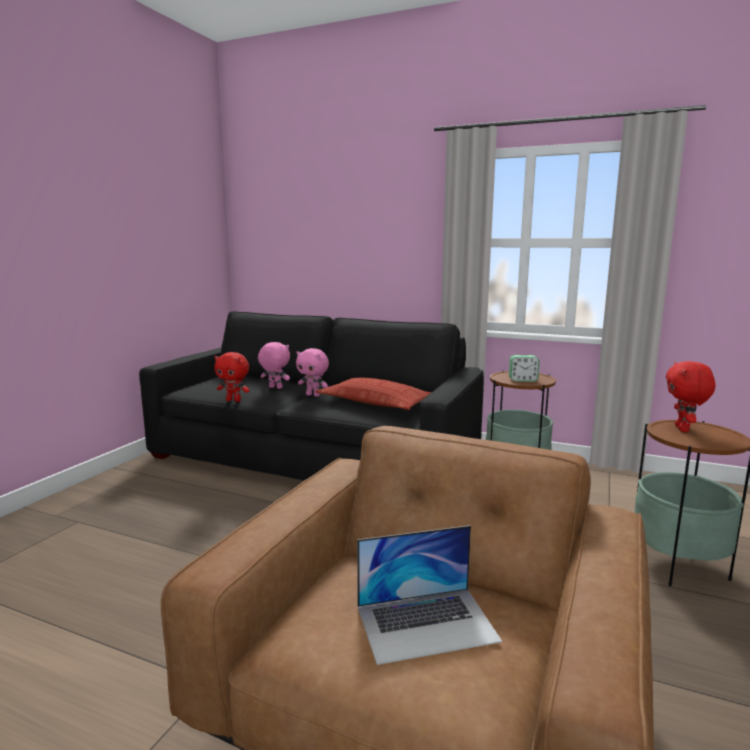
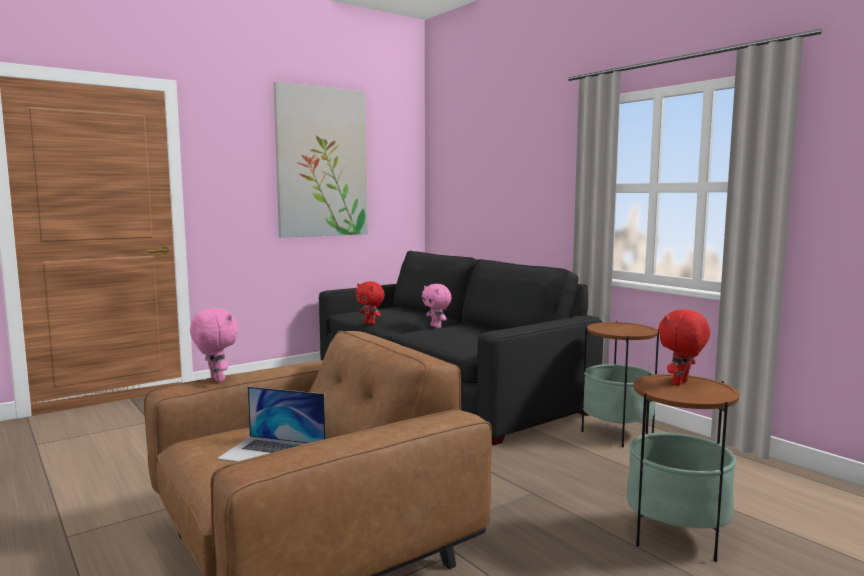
camera: 30 degrees right, 5 degrees down
pink plush toy [258,342,290,389] -> pink plush toy moved to [190,308,238,382]
pillow [315,378,432,410] -> none
alarm clock [509,355,540,382] -> none
none -> picture [273,81,368,238]

